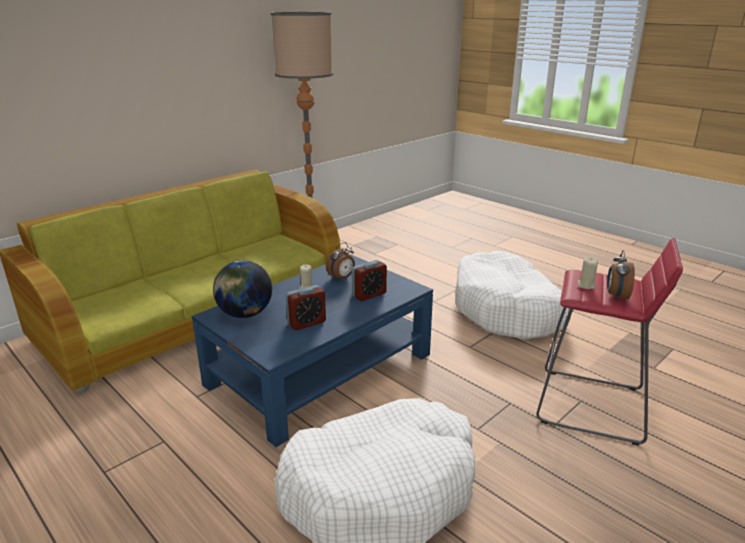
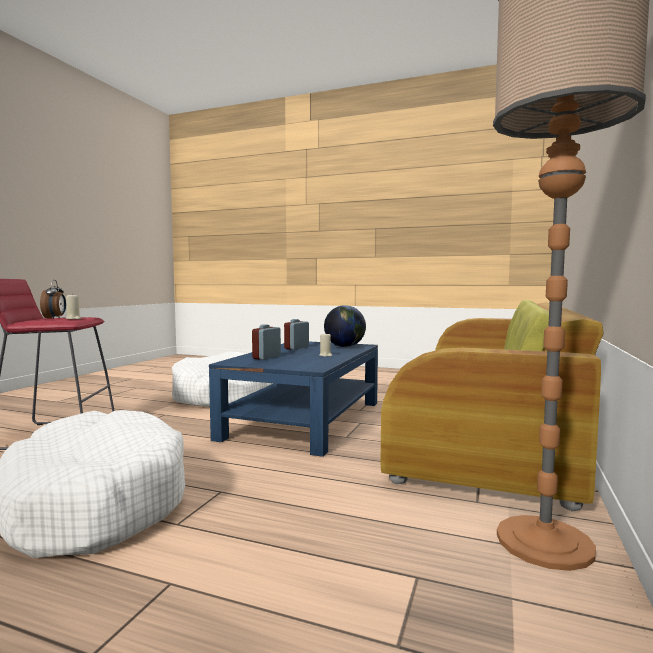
camera: 155 degrees right, 20 degrees down
alarm clock [326,242,355,281] -> none

